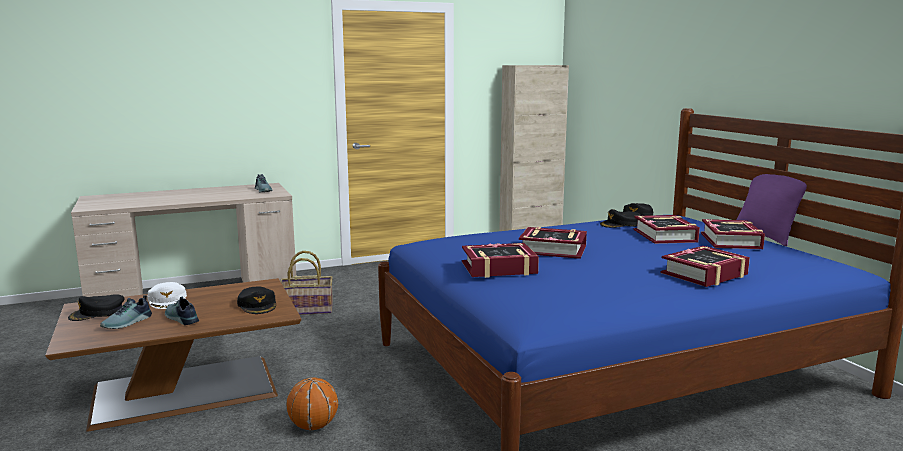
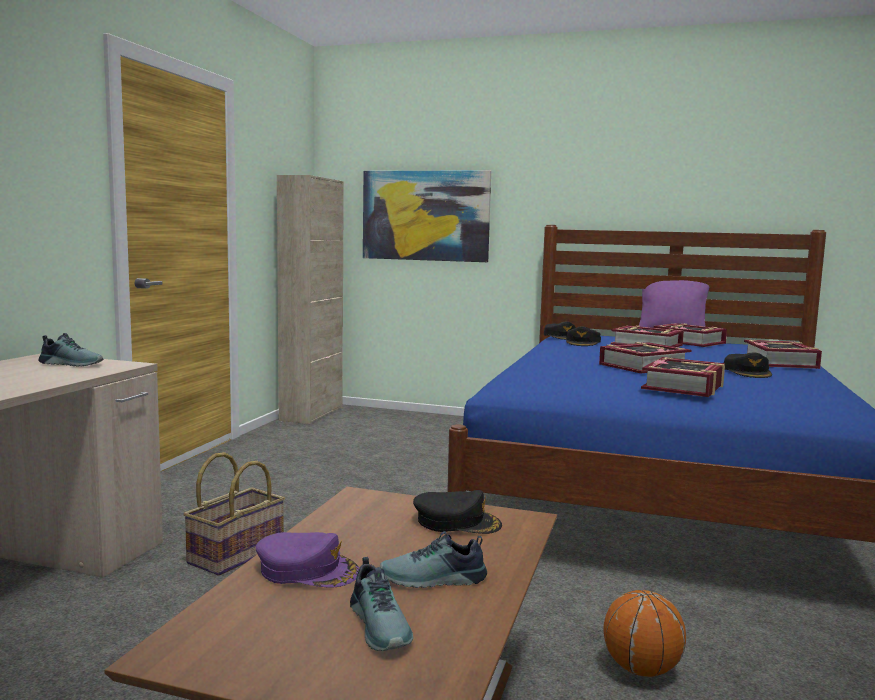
camera: 50 degrees left, 5 degrees down
black cap [68,294,124,321] -> black cap moved to [723,353,772,378]
white cap [147,282,187,309] -> purple cap [256,532,359,587]
none -> picture [363,170,491,262]

